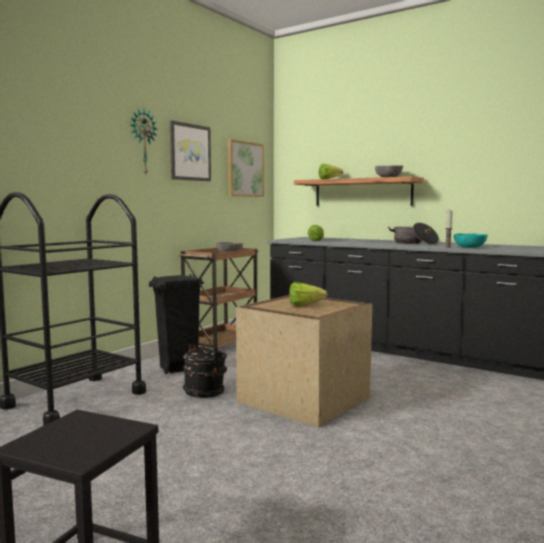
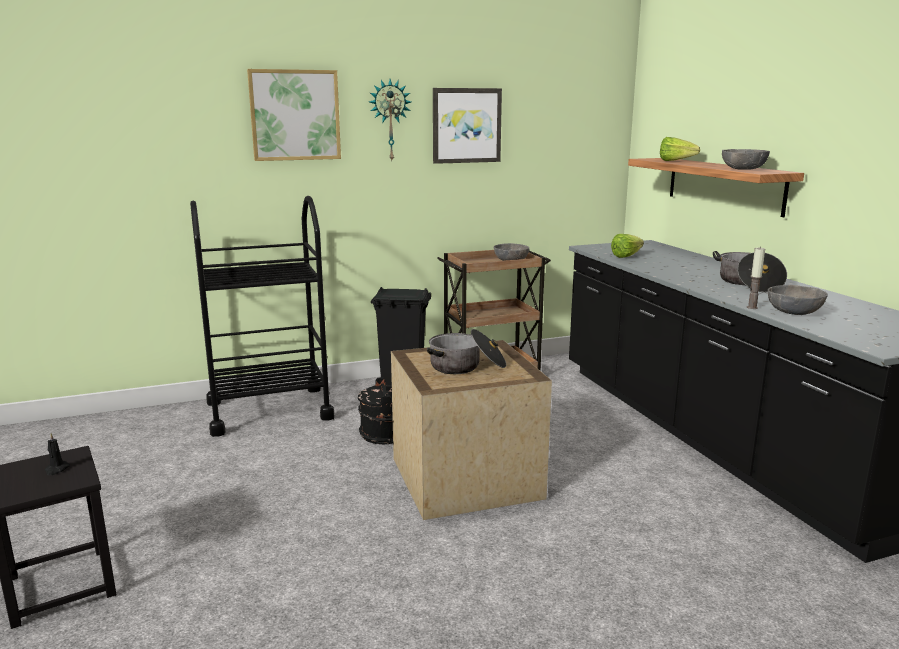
camera: 35 degrees right, 10 degrees up
picture [228,139,264,197] -> picture moved to [247,69,341,161]
lettuce [289,282,328,306] -> cooking pot [427,329,506,374]
turquoise bowl [454,233,488,248] -> grey bowl [768,285,828,315]
none -> black candle [45,433,70,475]

